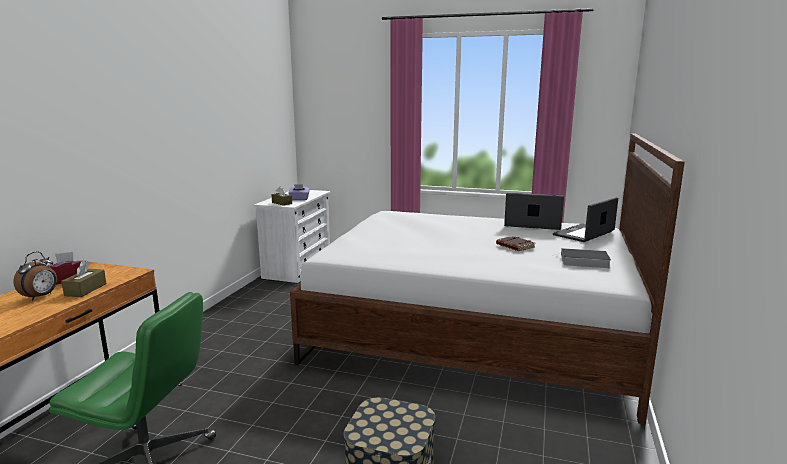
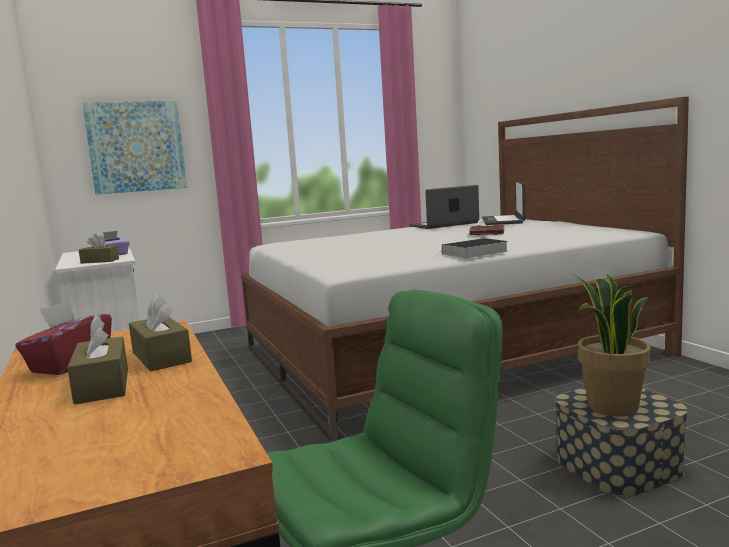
camera: 40 degrees left, 5 degrees down
alarm clock [13,251,57,300] -> brown tissue box [67,315,128,405]
book [559,248,611,268] -> book moved to [437,238,508,258]
none -> picture [82,100,187,195]
none -> potted plant [573,273,651,416]

